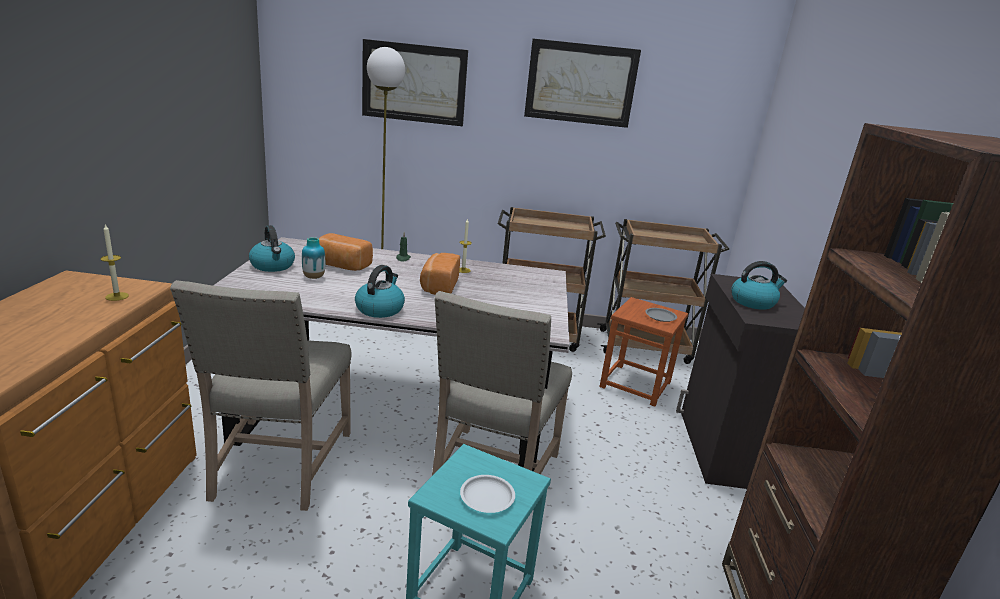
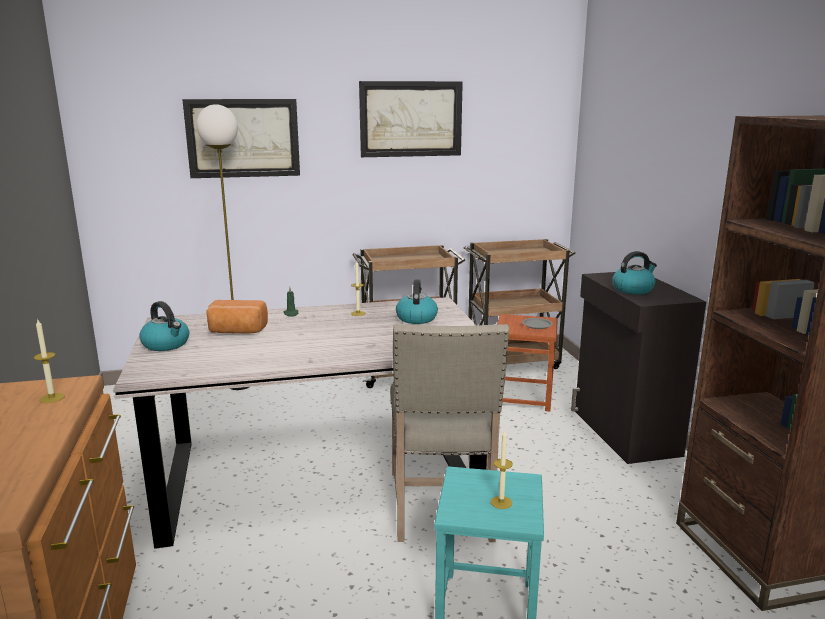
camera: 15 degrees left, 5 degrees down
beige chair [170,280,352,511] -> none
vase [302,237,325,279] -> none
kettle [355,265,405,318] -> kettle moved to [396,279,438,324]
bread [420,253,460,295] -> none
white plate [460,475,515,513] -> candle [490,430,513,509]

